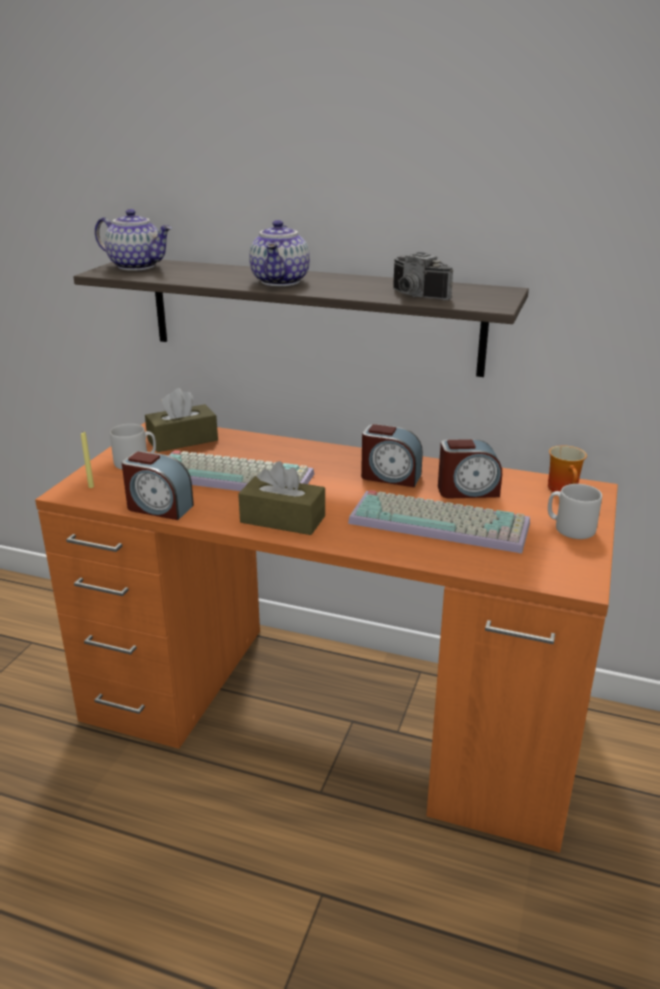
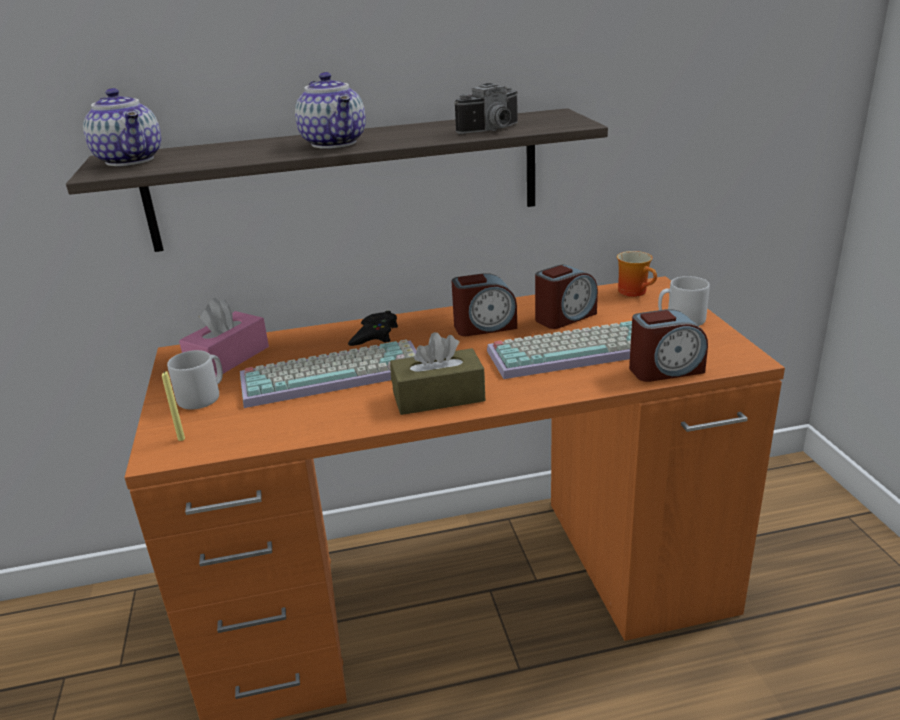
camera: 30 degrees left, 0 degrees up
teapot [95,209,172,271] -> teapot turned 60 degrees clockwise [83,88,161,166]
alarm clock [121,451,194,520] -> alarm clock moved to [629,309,708,382]
brown tissue box [145,388,218,452] -> pink tissue box [179,297,269,376]
camera [393,252,453,300] -> camera turned 45 degrees counterclockwise [454,83,518,134]
none -> black game controller [348,311,398,346]

